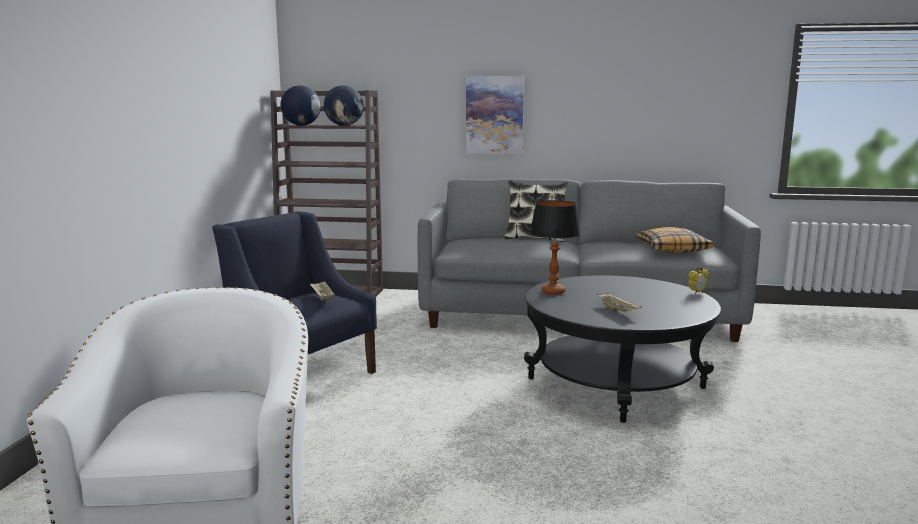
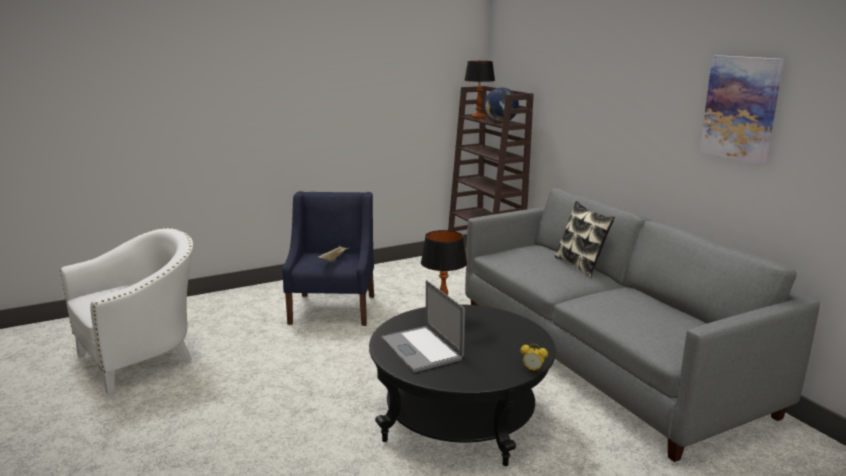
camera: 55 degrees right, 5 degrees up
globe [281,85,321,126] -> table lamp [464,61,495,119]
picture [466,76,524,154] -> picture moved to [699,55,784,165]
beige tray [597,293,642,311] -> laptop [380,280,465,372]
pillow [636,227,714,253] -> none

